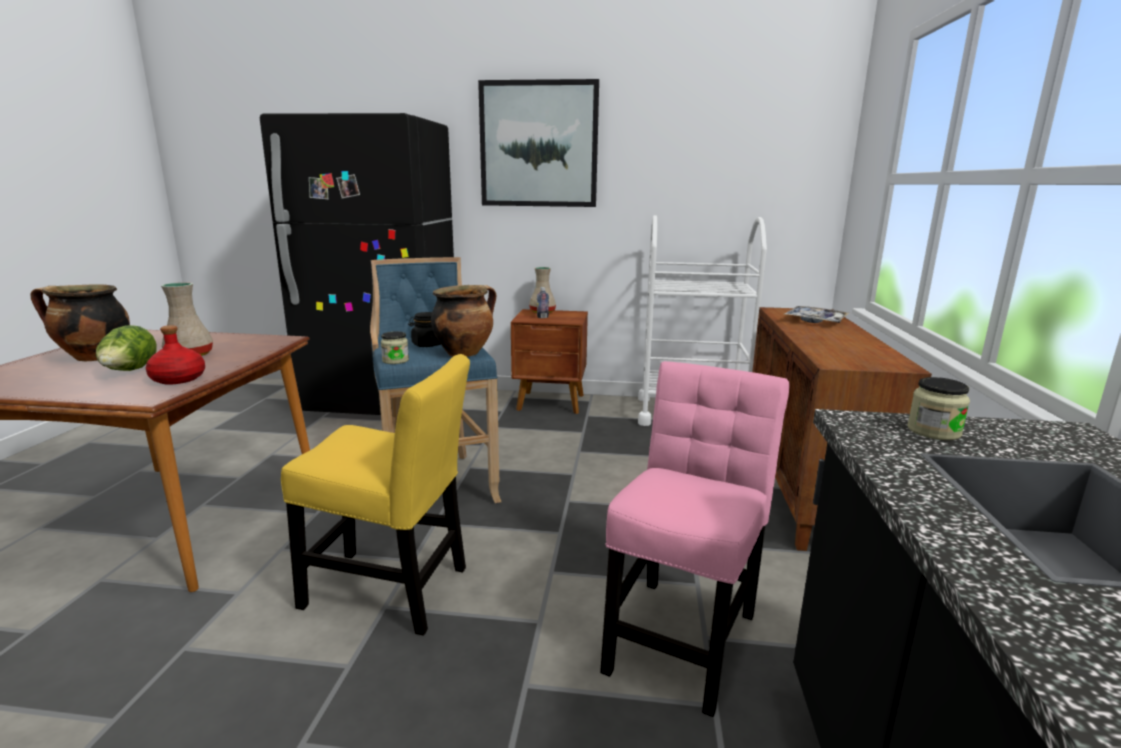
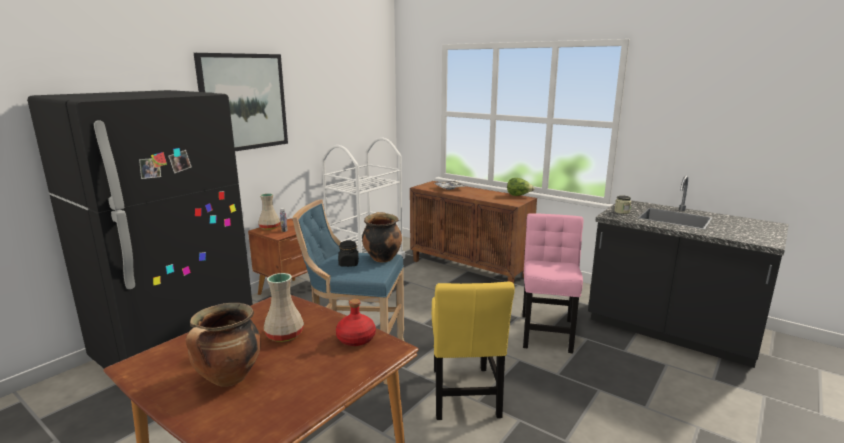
camera: 60 degrees left, 0 degrees up
lettuce [96,325,157,371] -> lettuce moved to [507,178,535,196]
yellow chair [281,354,470,636] -> yellow chair turned 135 degrees clockwise [432,282,515,420]
jar [381,331,409,364] -> none
pink chair [600,361,790,717] -> pink chair turned 45 degrees clockwise [522,213,583,353]

